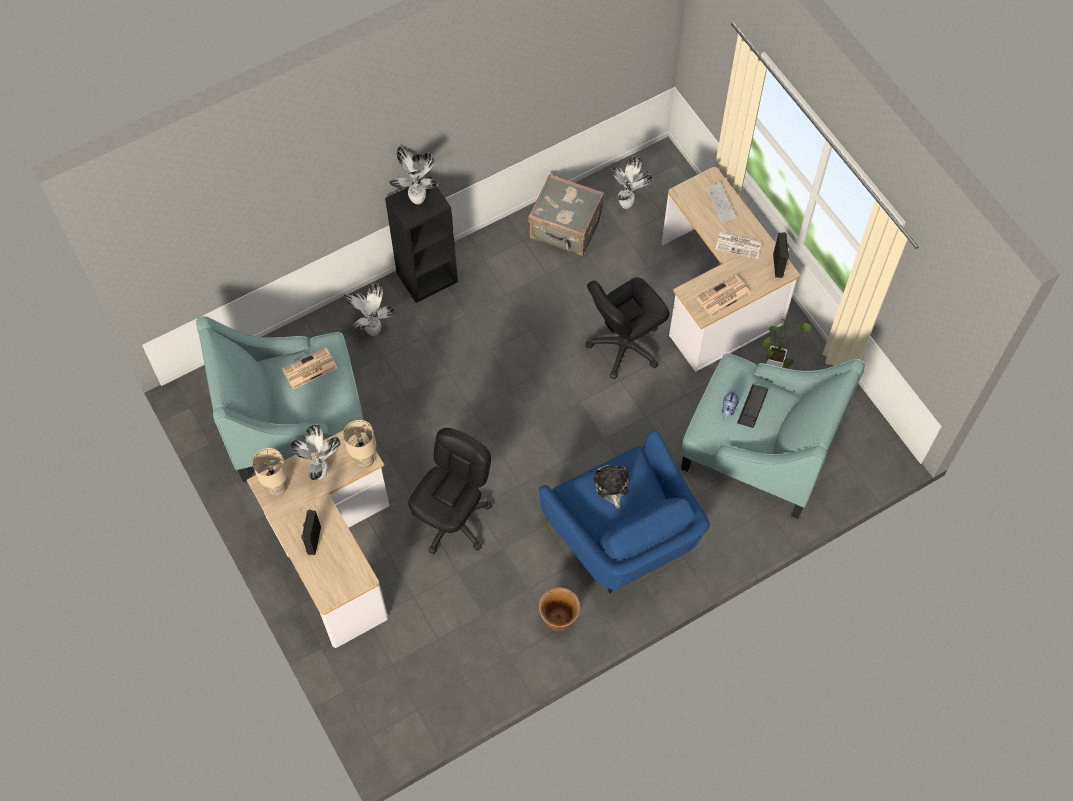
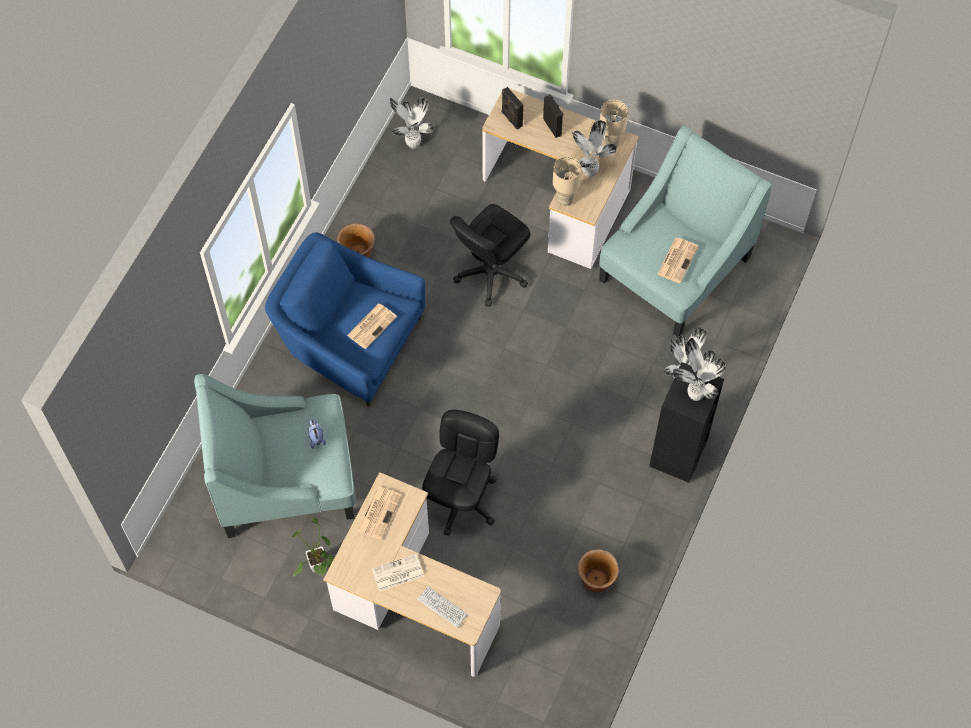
camera: 145 degrees right, 0 degrees up
black office chair [408,428,492,554] -> black office chair turned 45 degrees clockwise [450,204,530,307]
grey suitcase [528,174,604,256] -> brown planter [578,550,619,593]
plush toy [594,465,629,509] -> newspaper [347,303,397,349]
potted plant [611,157,653,209] -> potted plant moved to [390,98,434,148]
keyboard [737,384,768,428] -> none
black speaker [773,232,789,278] -> black speaker moved to [502,87,523,130]

